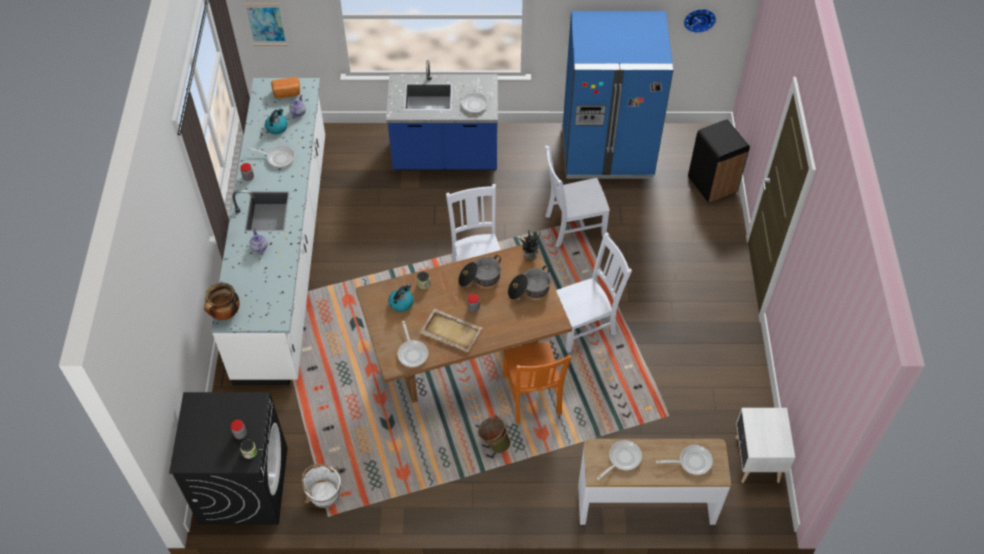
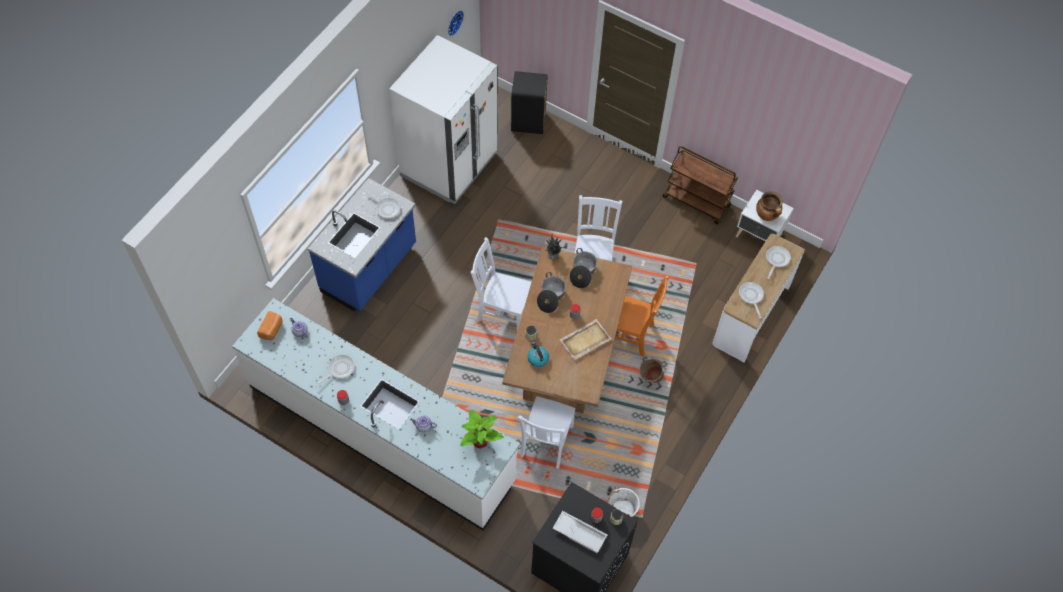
camera: 60 degrees left, 5 degrees up
cooking pot [204,283,240,320] -> cooking pot moved to [756,191,783,221]
picture [244,4,288,46] -> none
kettle [265,109,288,134] -> none
frying pan [398,321,428,367] -> none
white chair [545,146,610,247] -> white chair moved to [518,396,575,469]
blue fridge [563,11,673,179] -> white fridge [389,35,498,204]
none -> potted plant [460,410,504,449]
none -> white tray [553,511,607,553]
none -> brown cart [662,146,738,224]

